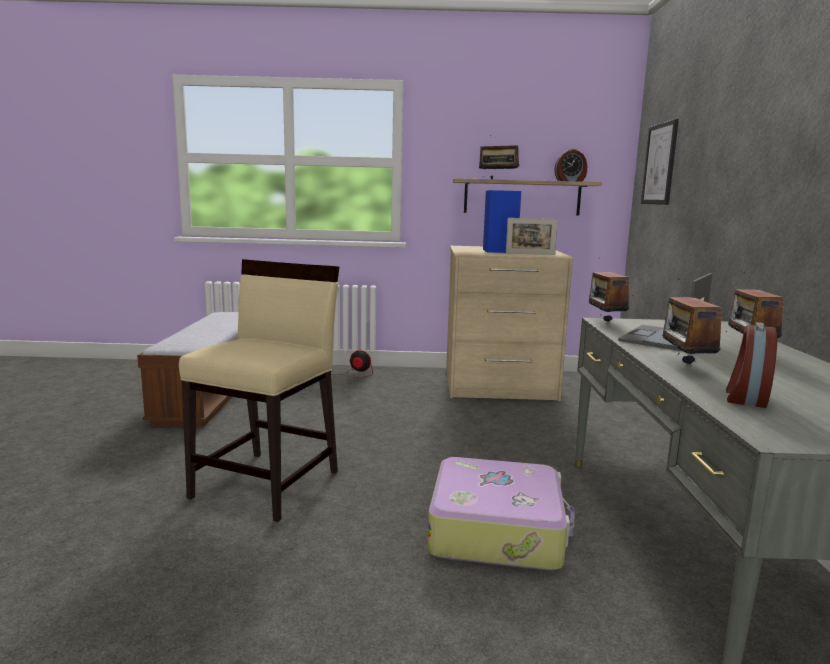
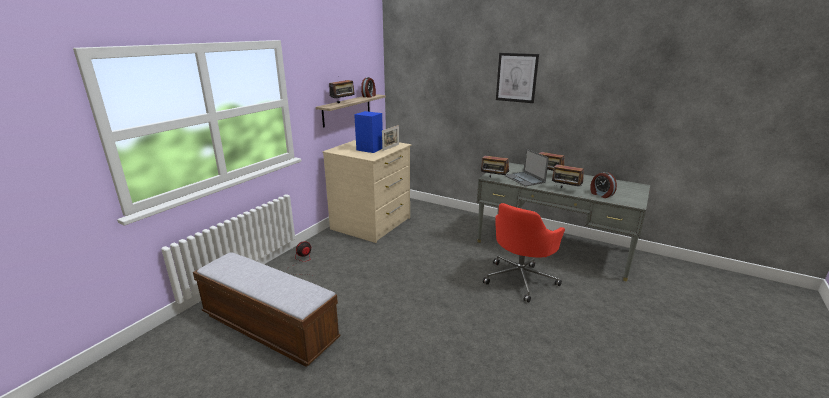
camera: 60 degrees left, 10 degrees up
beige chair [179,259,339,522] -> none
suitcase [428,457,575,570] -> red office chair [483,203,565,303]
picture [641,119,679,205] -> picture moved to [496,53,539,103]

